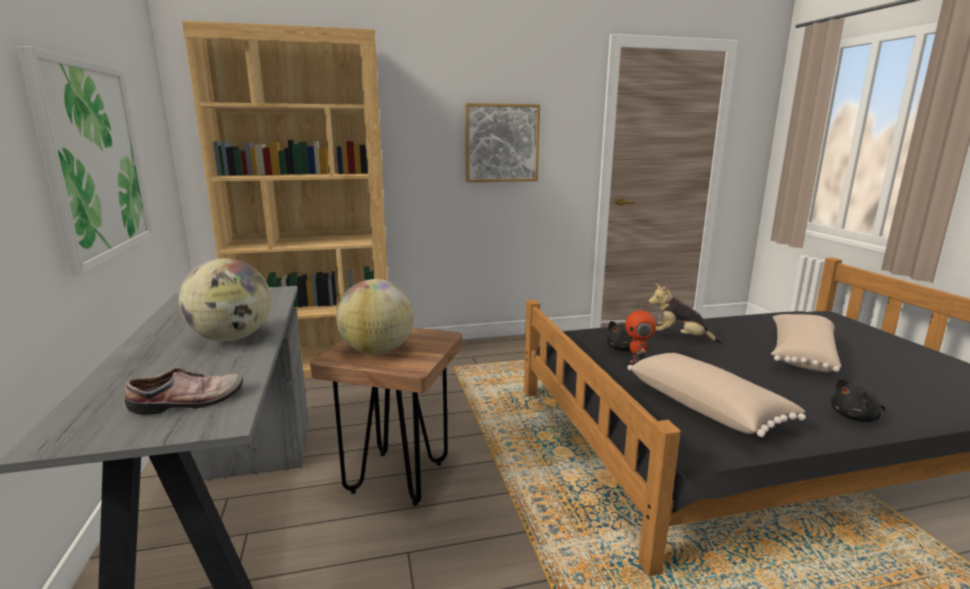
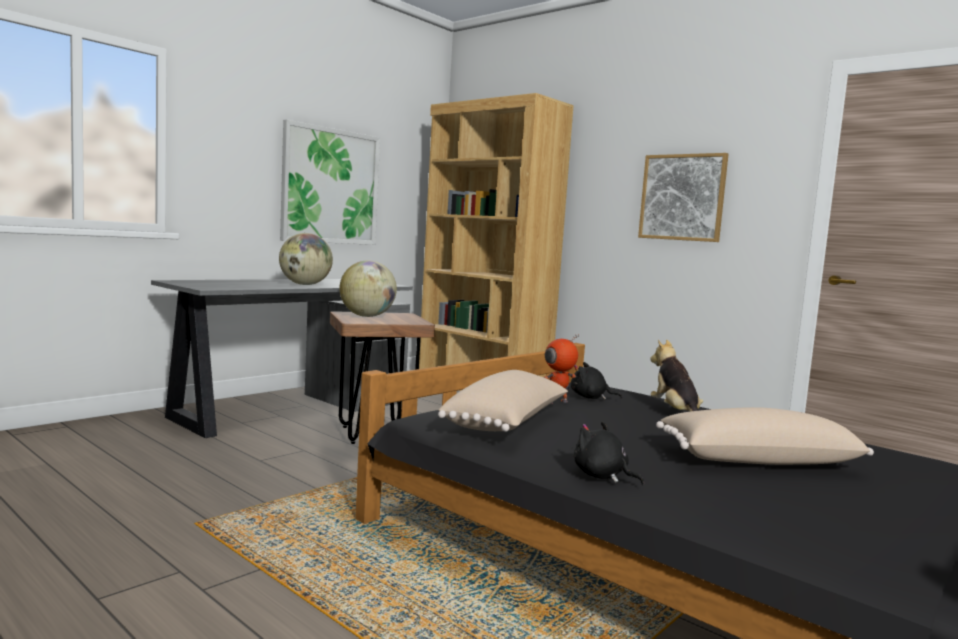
camera: 55 degrees right, 10 degrees down
shoe [125,367,243,415] -> none

